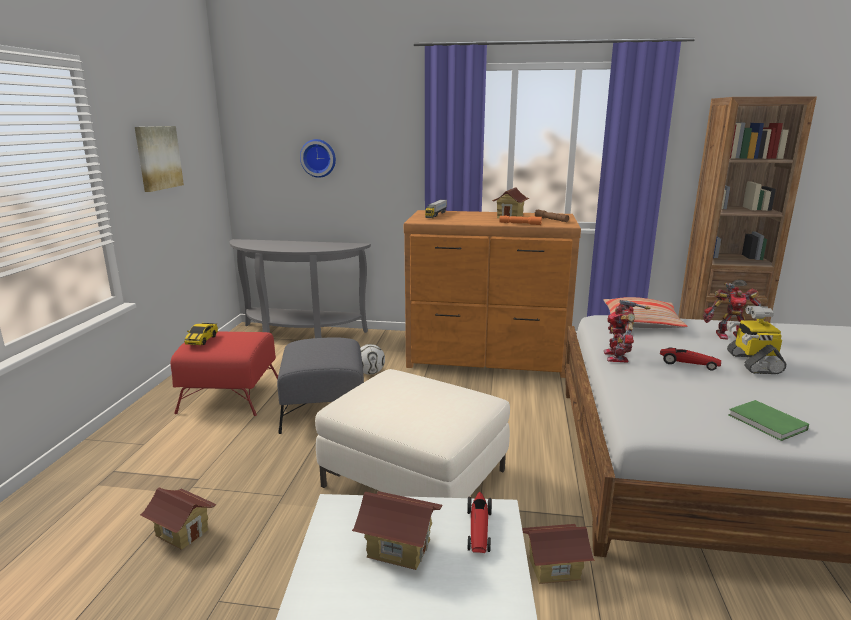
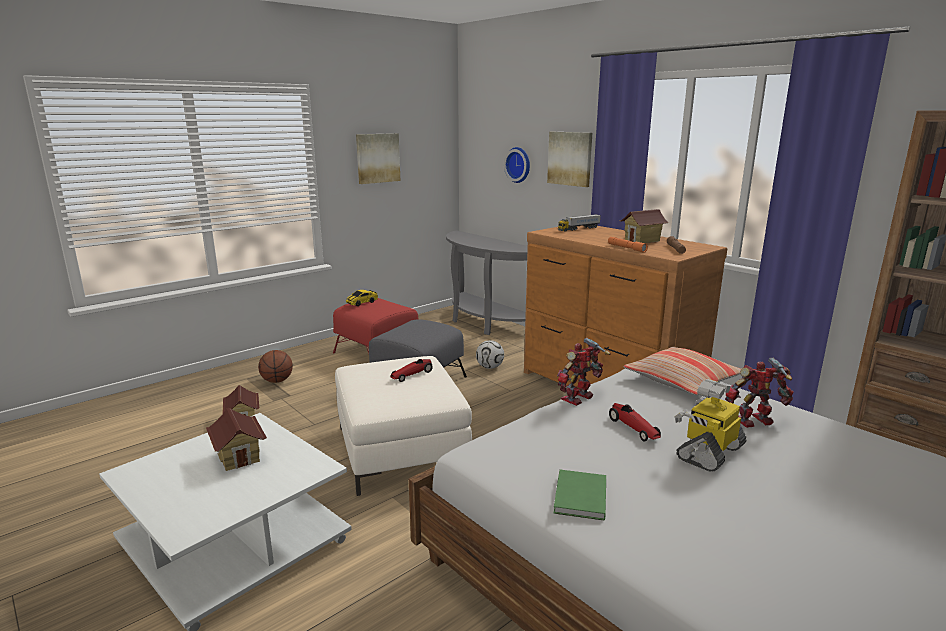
camera: 40 degrees right, 0 degrees up
toy car [467,492,492,553] -> toy car moved to [390,359,433,382]
toy house [522,524,595,584] -> none
toy robot [703,283,761,339] -> toy robot turned 120 degrees clockwise [725,358,794,428]
none -> basketball [258,350,293,383]
none -> picture [547,132,592,187]

